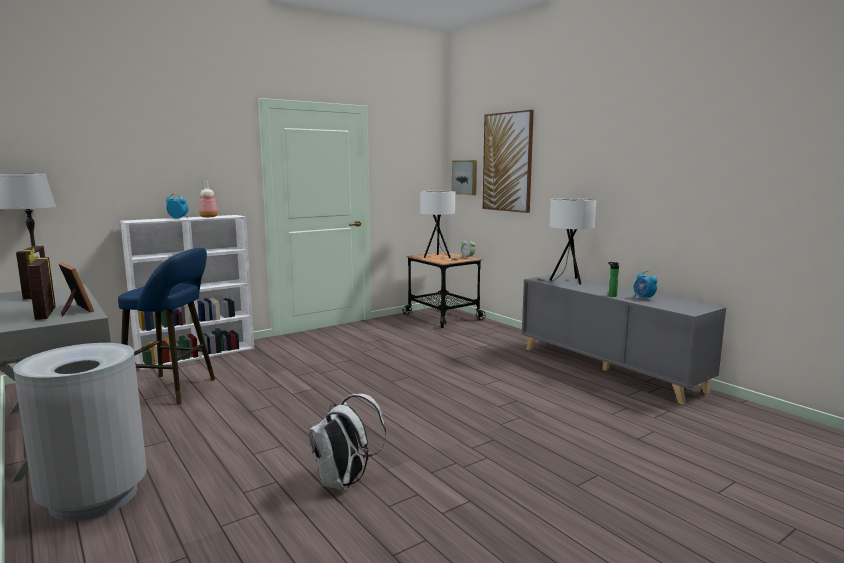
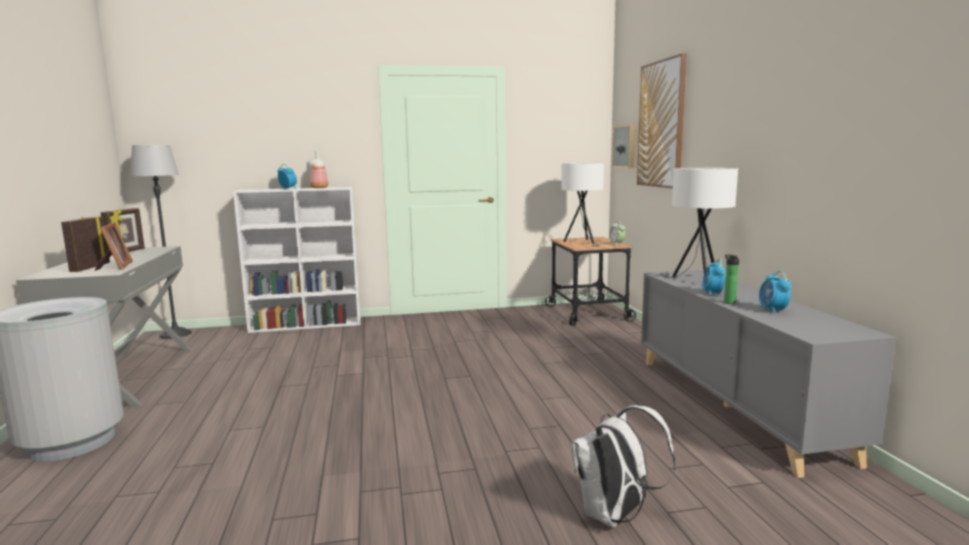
camera: 25 degrees right, 0 degrees up
blue stool [118,248,215,405] -> none
white backpack [309,394,386,490] -> white backpack moved to [571,405,675,527]
none -> alarm clock [703,258,726,297]

